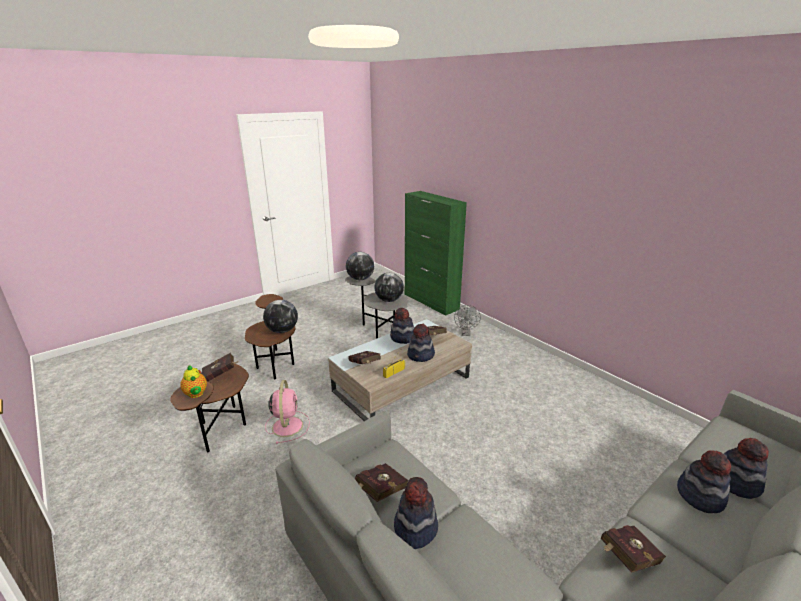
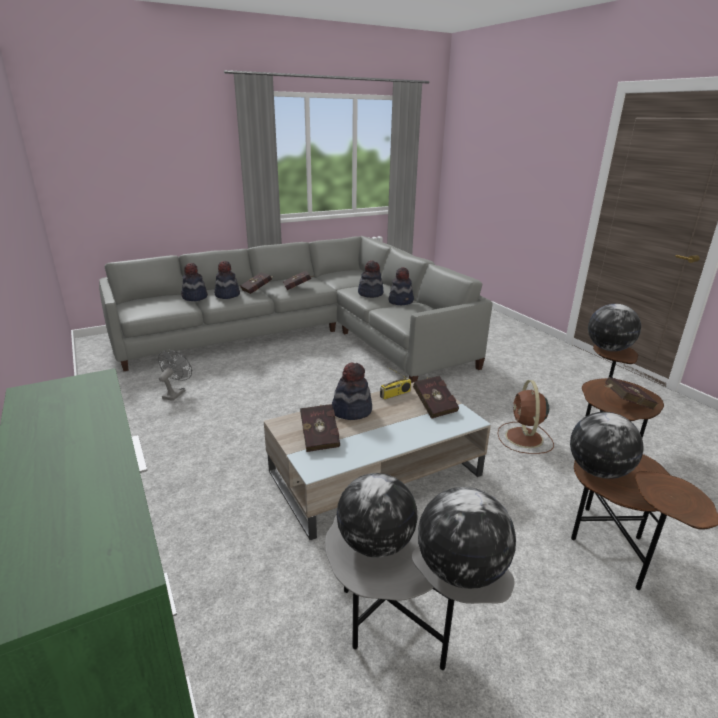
camera: 170 degrees left, 0 degrees up
teapot [180,365,207,398] -> globe [588,304,641,351]
pink fan [265,380,310,444] -> brown fan [497,380,554,454]
red book [355,463,409,502] -> red book moved to [240,272,273,294]
hat [390,308,414,344] -> hat moved to [358,260,383,298]
grey fan [454,305,481,336] -> grey fan moved to [158,350,192,401]

